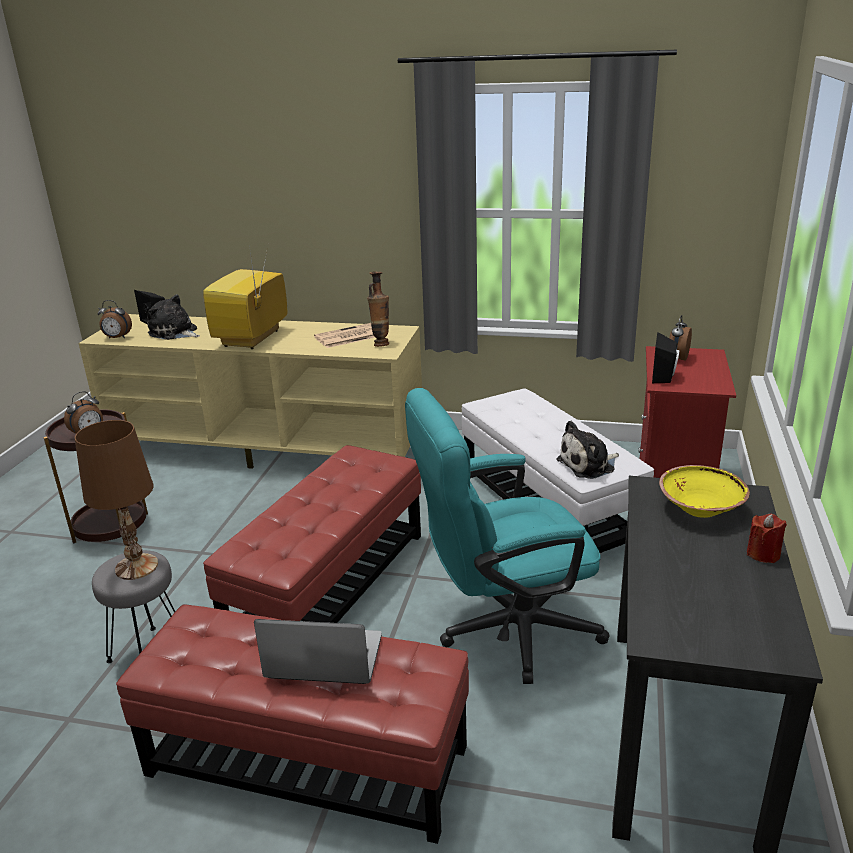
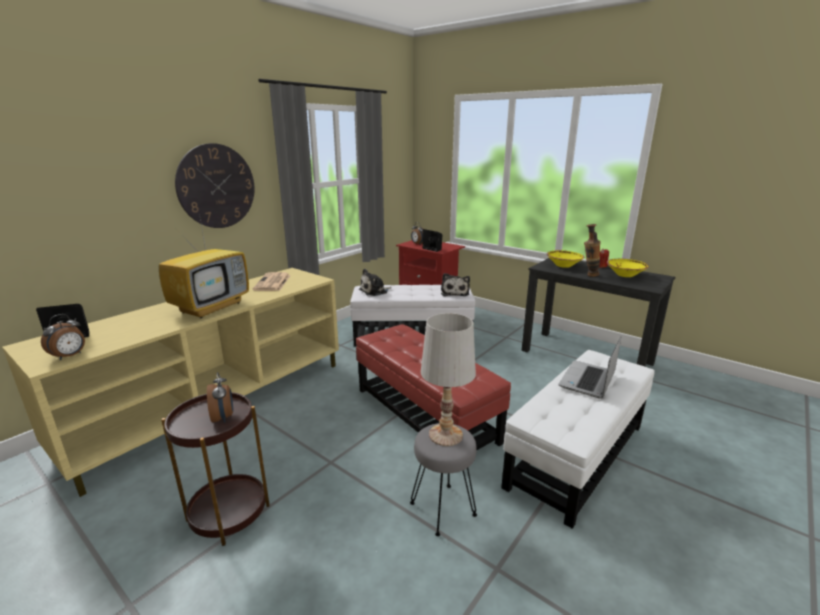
camera: 65 degrees left, 5 degrees down
brown table lamp [75,420,158,580] -> white table lamp [421,313,476,446]
red ottoman [116,604,469,844] -> white ottoman [501,350,655,529]
plush toy [147,294,200,340] -> plush toy moved to [359,269,392,296]
television [203,245,287,349] -> television turned 105 degrees counterclockwise [159,214,249,318]
vase [367,271,389,347] -> vase moved to [584,224,601,277]
turquoise office chair [405,388,609,684] -> none
none -> wall clock [175,143,255,228]
none -> yellow bowl [607,259,649,277]

